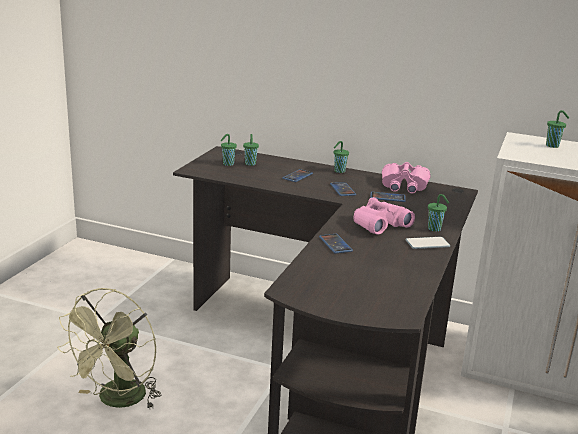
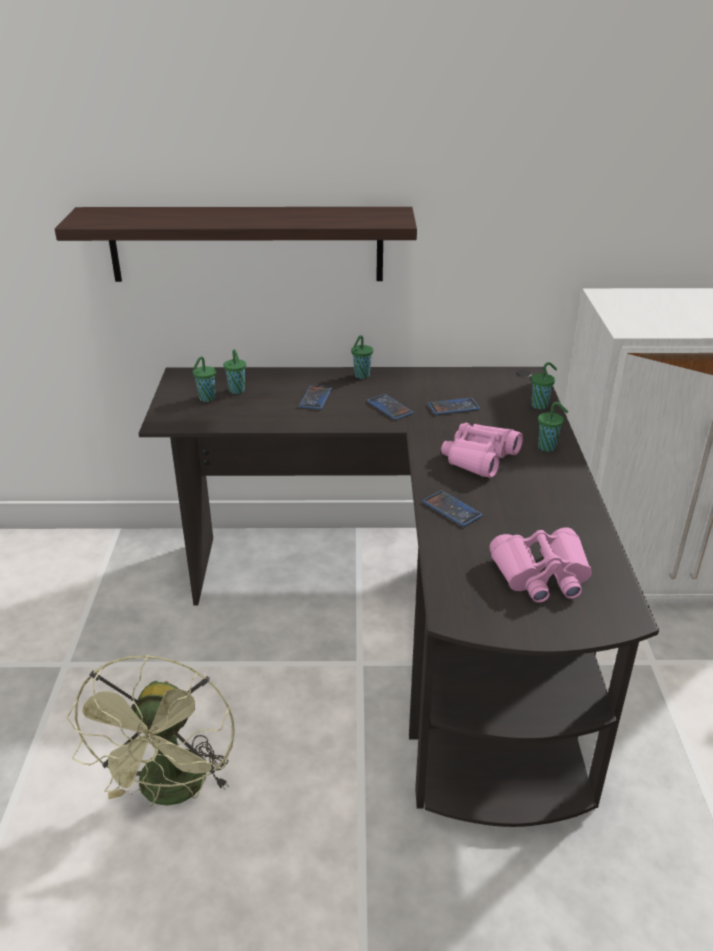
camera: 20 degrees left, 10 degrees up
pink binoculars [382,162,430,193] -> pink binoculars moved to [489,528,592,603]
phone [406,237,450,249] -> none
green cup [546,110,569,148] -> green cup moved to [531,362,557,409]
none -> shelf [55,207,417,282]

